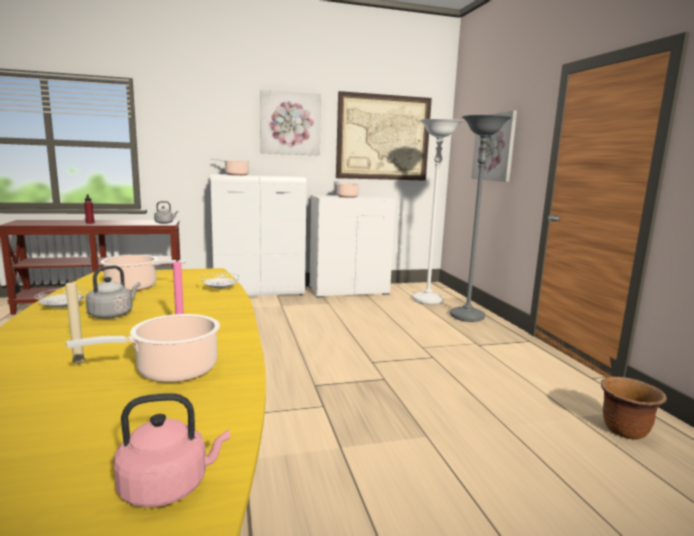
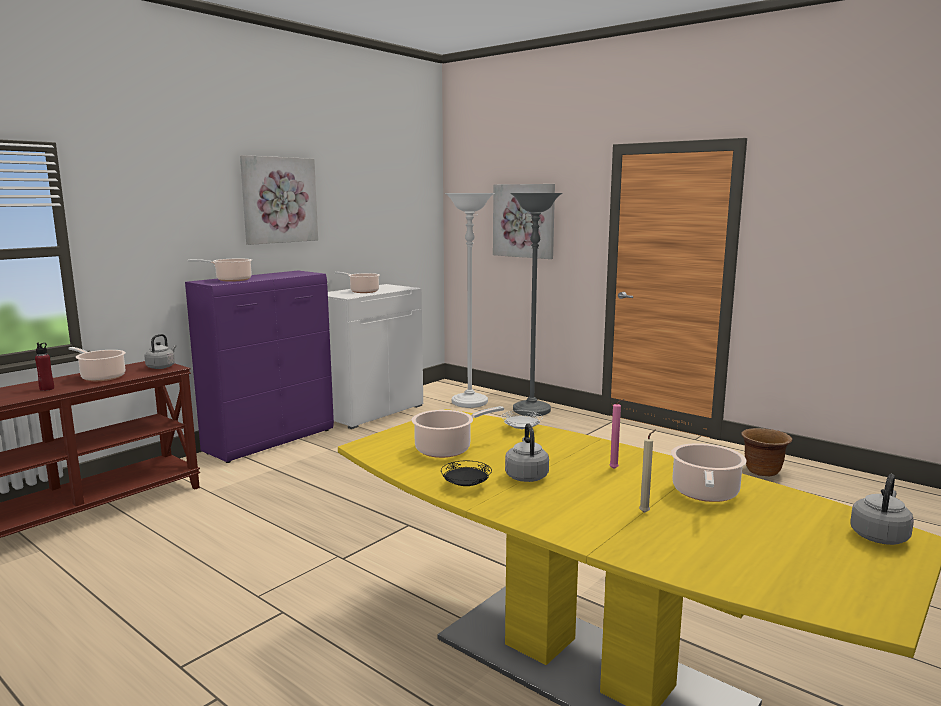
camera: 35 degrees left, 0 degrees up
white plate [35,288,87,308] -> black plate [441,461,492,486]
pink kettle [114,393,230,508] -> grey kettle [850,474,914,545]
white cabinet [210,174,307,296] -> purple cabinet [185,271,334,463]
picture [336,91,432,181] -> none
none -> cooking pot [68,347,126,381]

